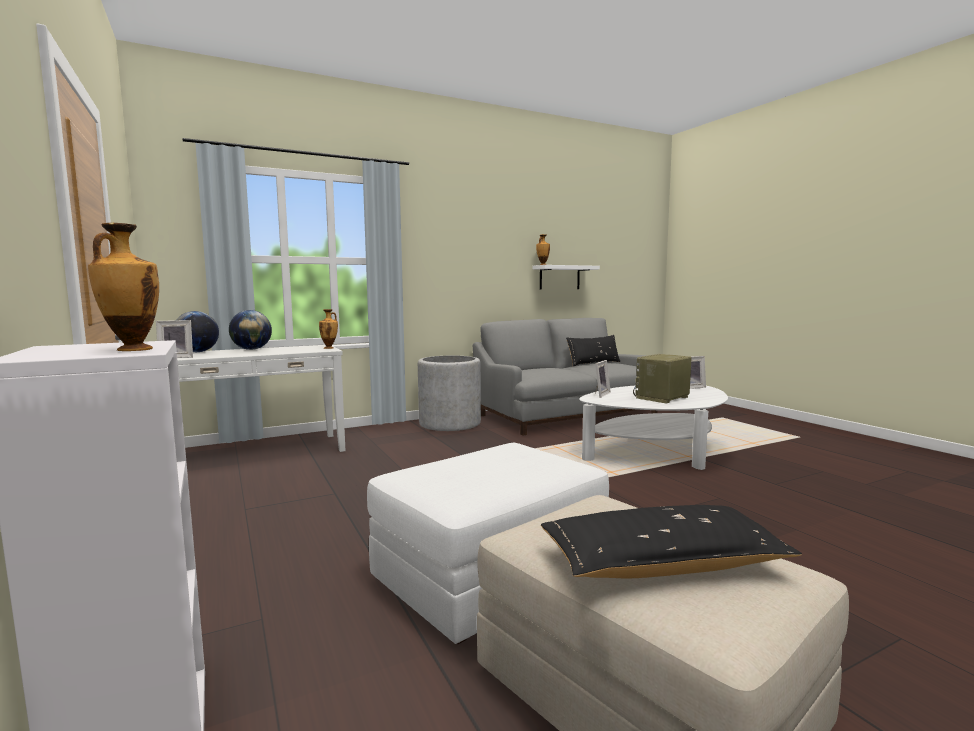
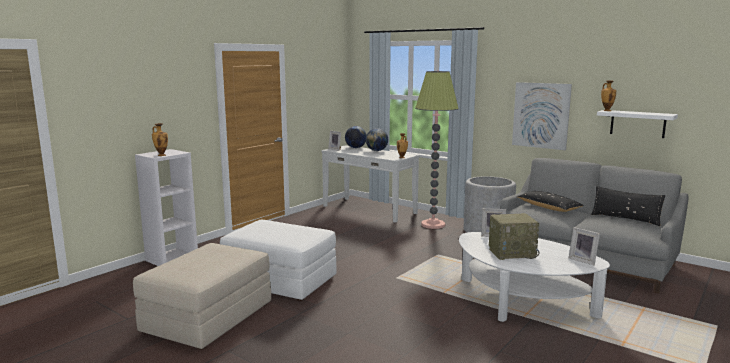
camera: 65 degrees right, 5 degrees up
black pillow [541,505,802,578] -> black pillow moved to [516,191,584,212]
radio [633,354,692,404] -> radio turned 150 degrees clockwise [489,213,540,260]
none -> floor lamp [415,70,459,229]
none -> picture [512,82,572,150]

